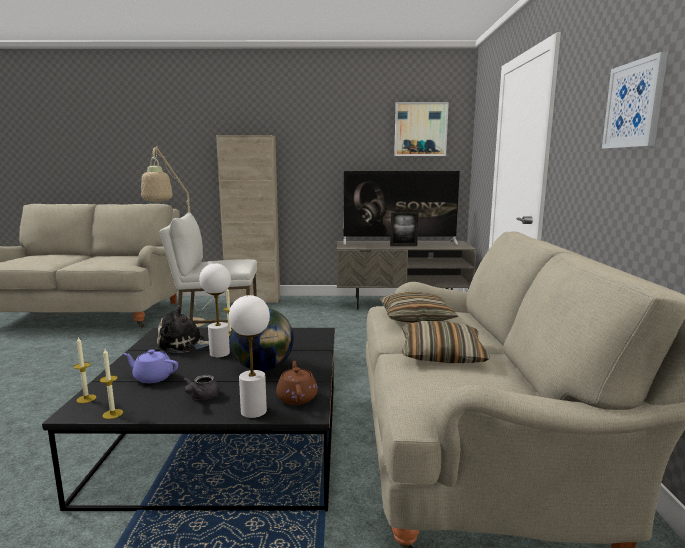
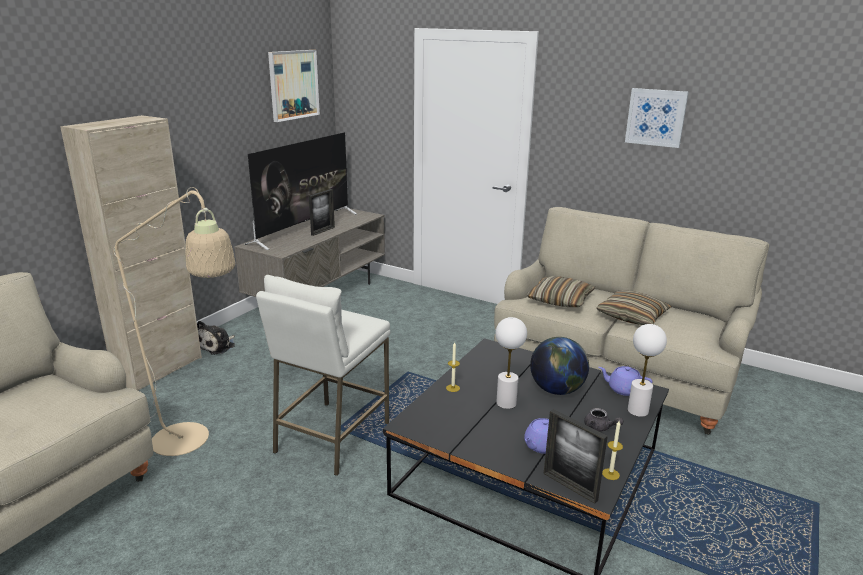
camera: 60 degrees left, 10 degrees up
candle [74,337,96,403] -> picture frame [544,409,608,504]
plush toy [156,305,209,353] -> plush toy moved to [197,321,235,355]
brown teapot [276,361,318,405] -> purple teapot [599,366,652,396]

